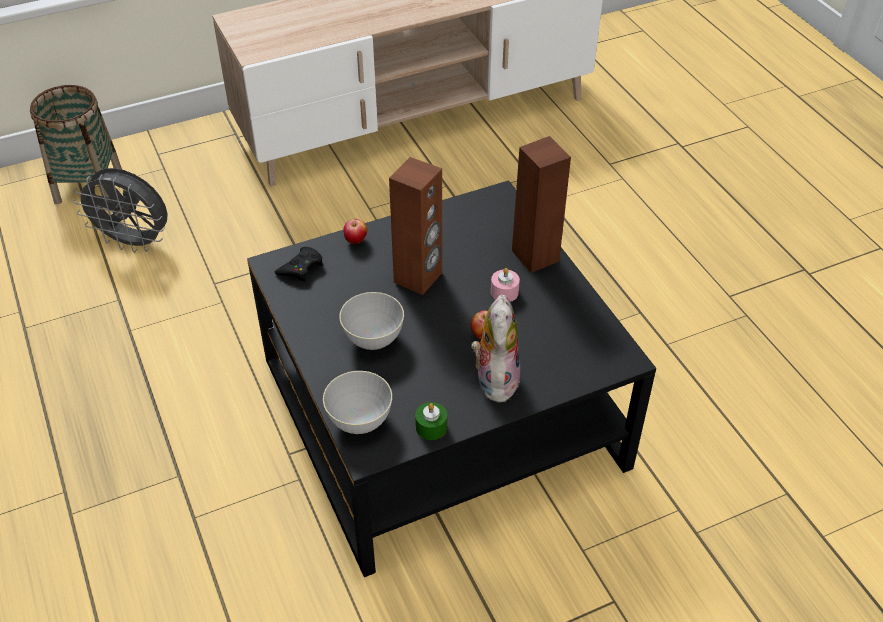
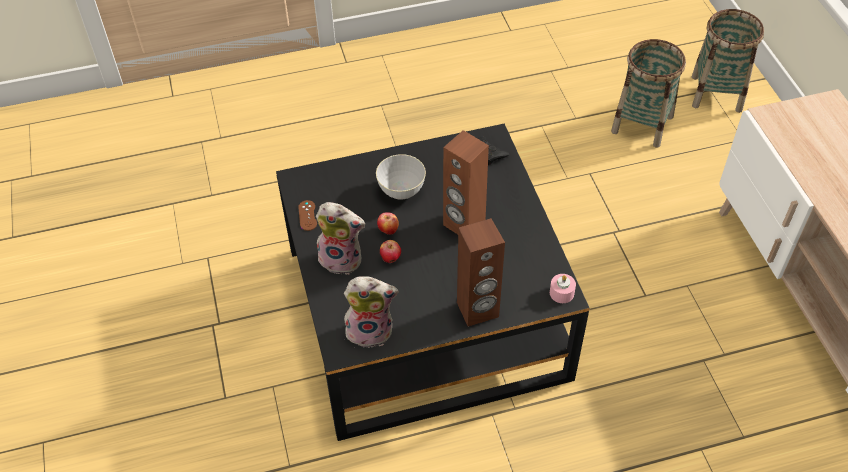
camera: 100 degrees right, 5 degrees up
grey fan [73,168,168,253] -> basket [611,39,686,148]
grey bowl [323,371,392,434] -> none
apple [343,219,367,244] -> apple moved to [377,212,399,235]
green candle [415,402,447,440] -> brown game controller [298,200,317,231]
pink candle [491,268,520,302] -> pink candle moved to [550,274,576,303]
none -> plush toy [344,276,399,348]

